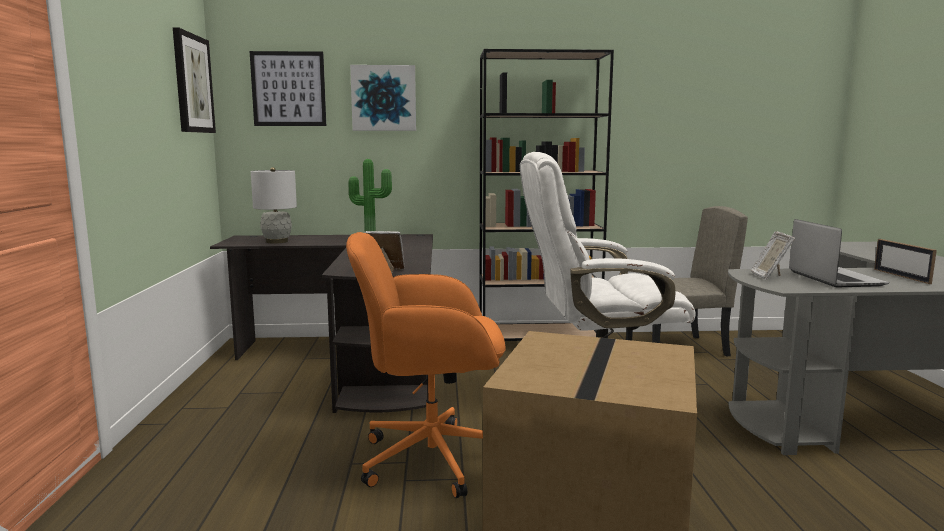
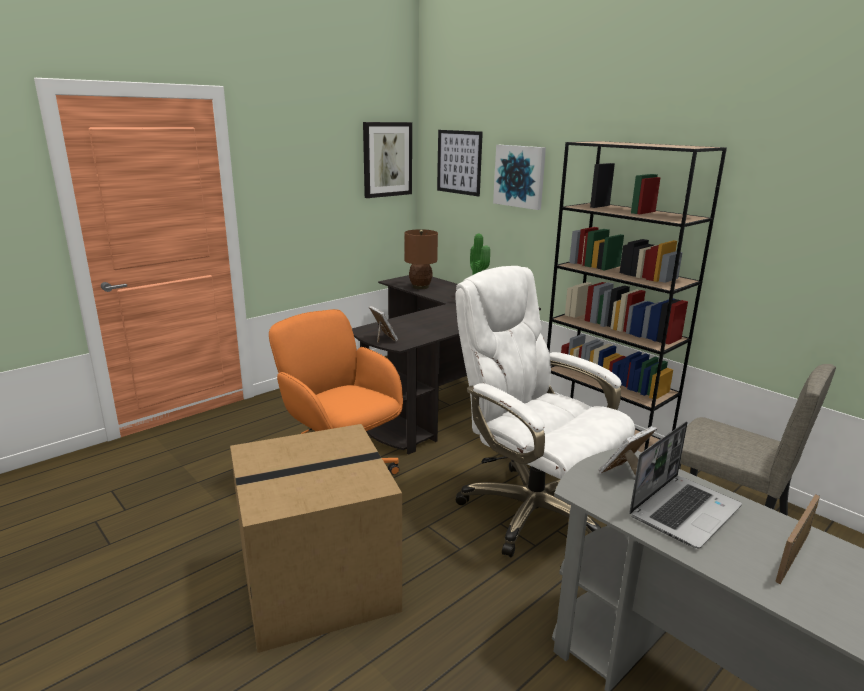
camera: 50 degrees right, 10 degrees up
white table lamp [251,167,297,244] -> brown table lamp [405,229,438,289]

